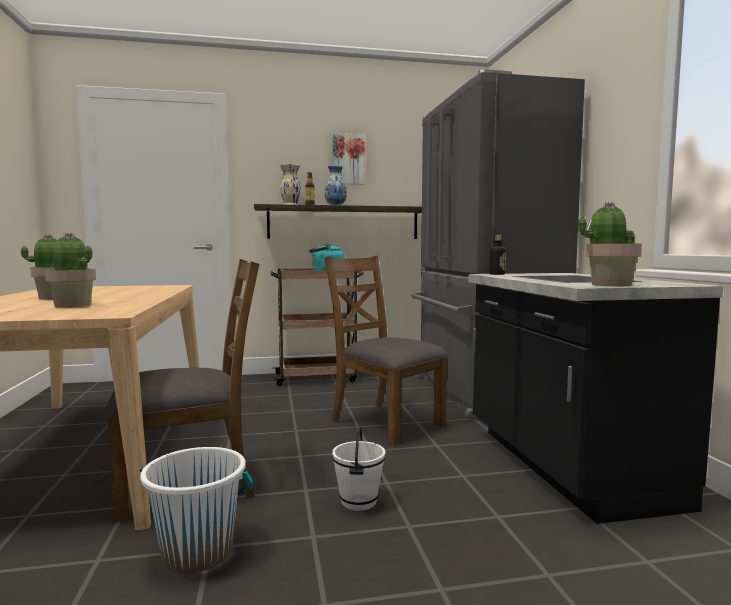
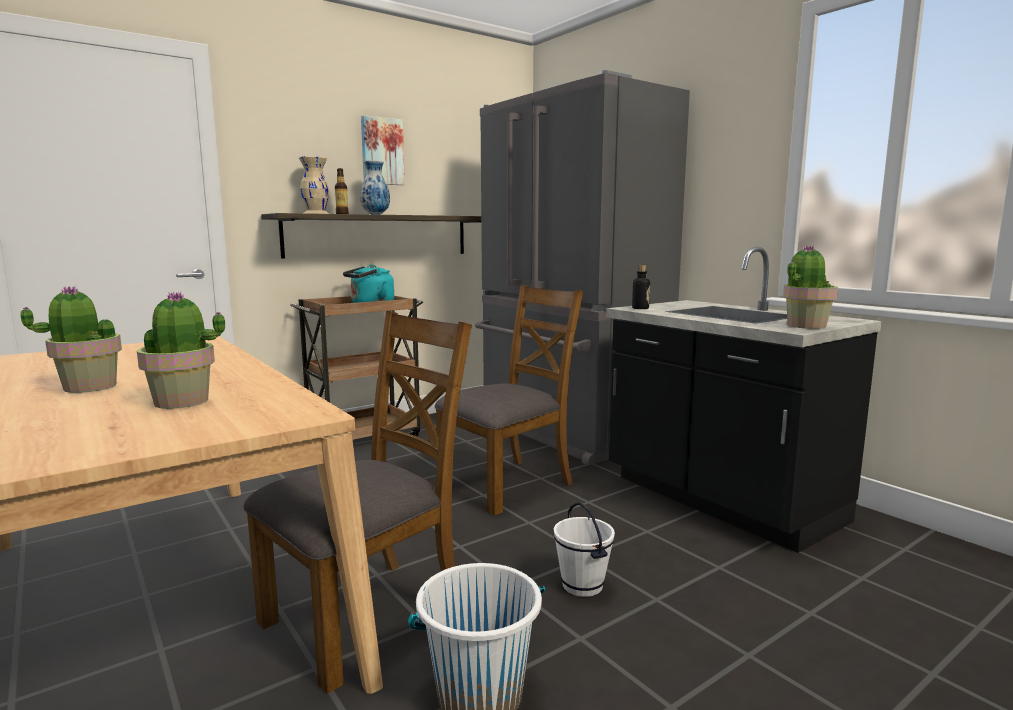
camera: 25 degrees left, 5 degrees up
brown chair [325,256,448,446] -> brown chair turned 120 degrees clockwise [435,285,583,515]

